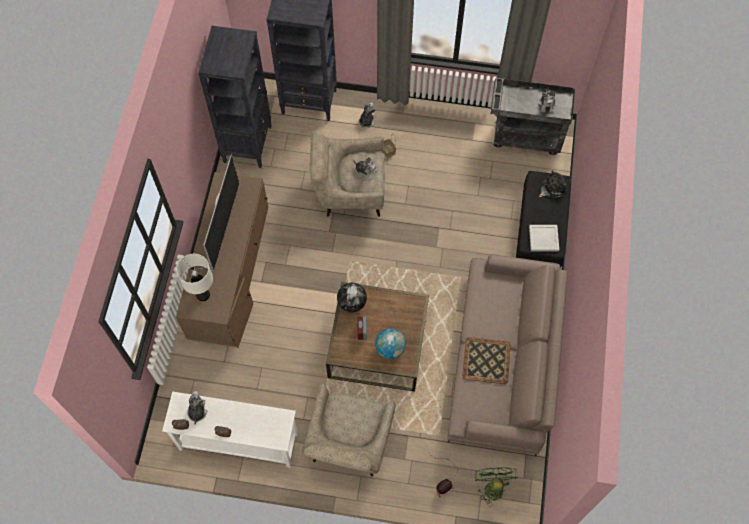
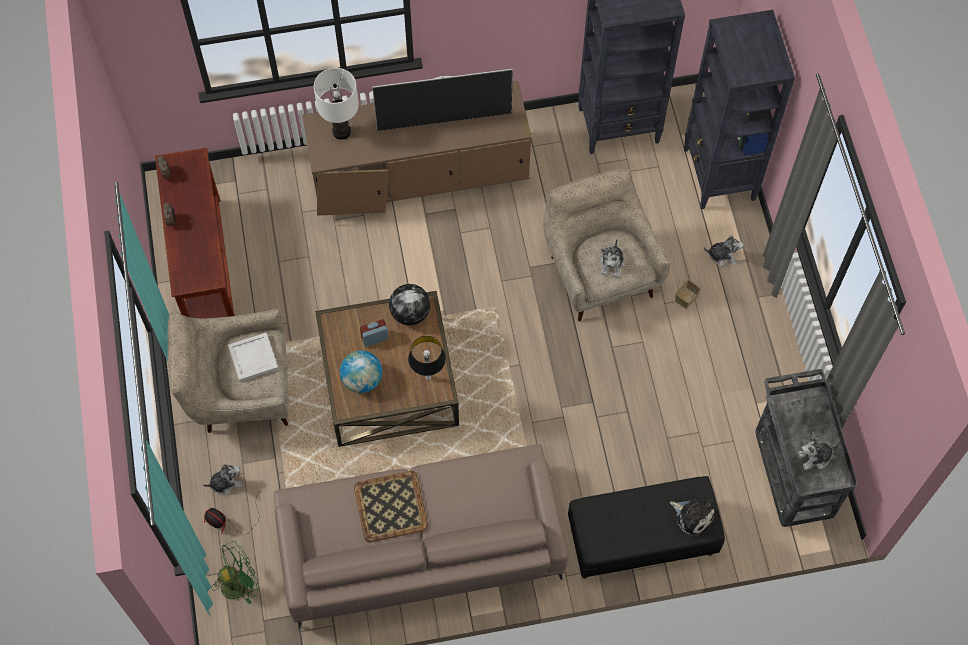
camera: 70 degrees right, 0 degrees up
white console table [162,391,298,468] -> brown console table [155,148,235,318]
plush toy [187,391,207,424] -> plush toy moved to [203,464,243,495]
white tray [529,225,559,251] -> white tray moved to [228,332,279,382]
none -> table lamp [408,336,446,381]

